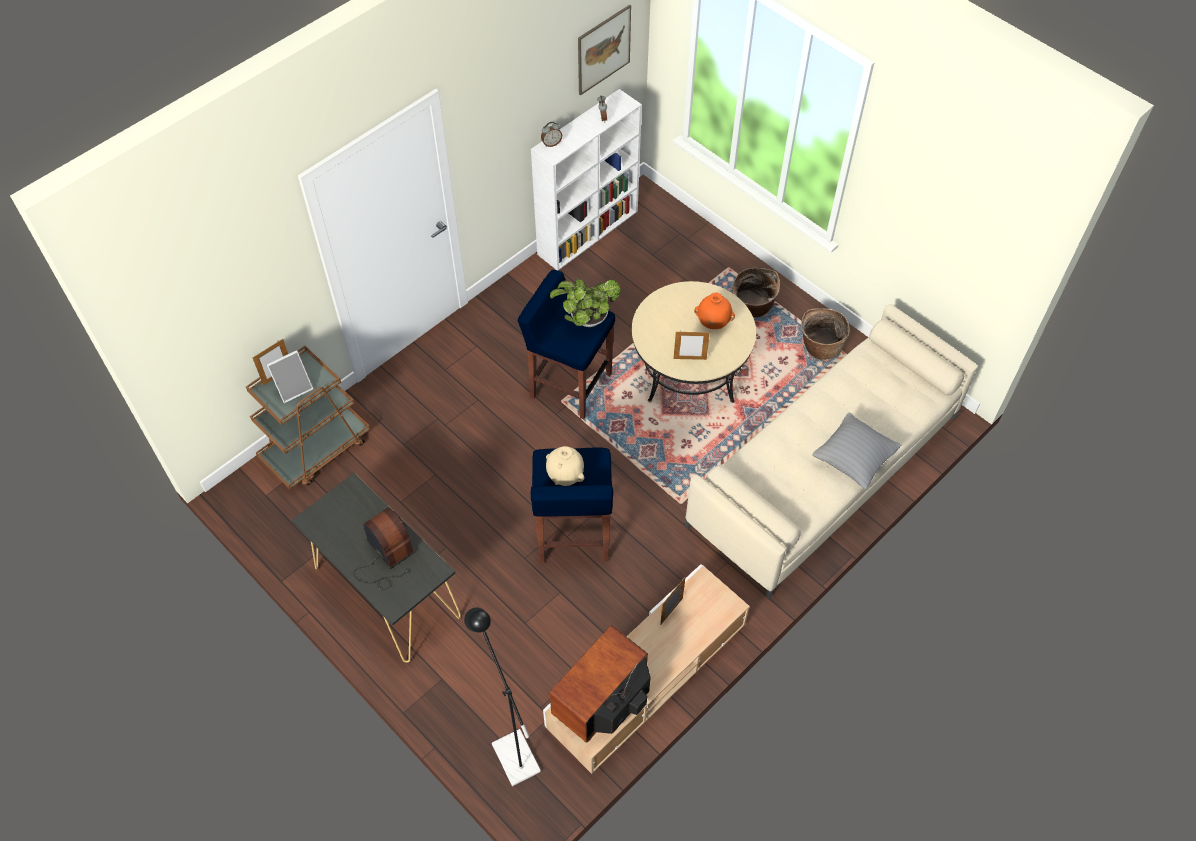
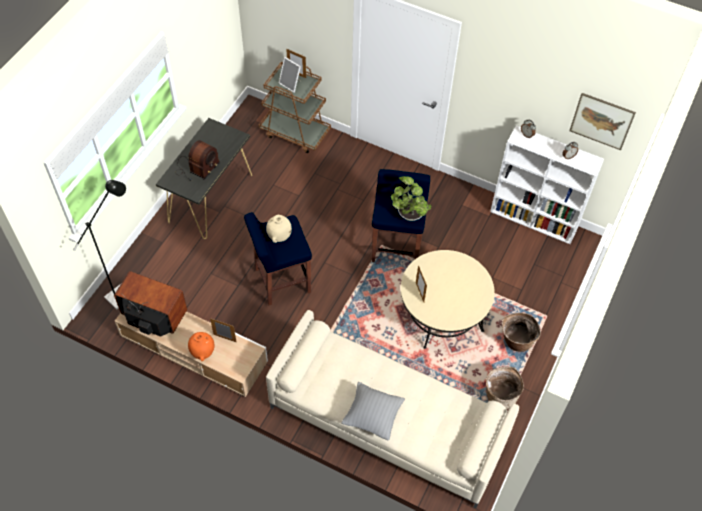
camera: 70 degrees right, 0 degrees up
orange vase [694,293,735,329] -> orange vase moved to [188,332,214,361]

